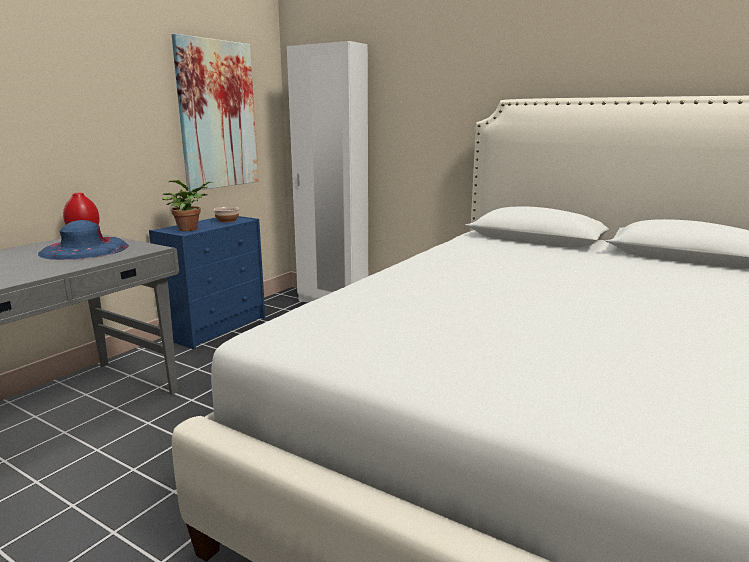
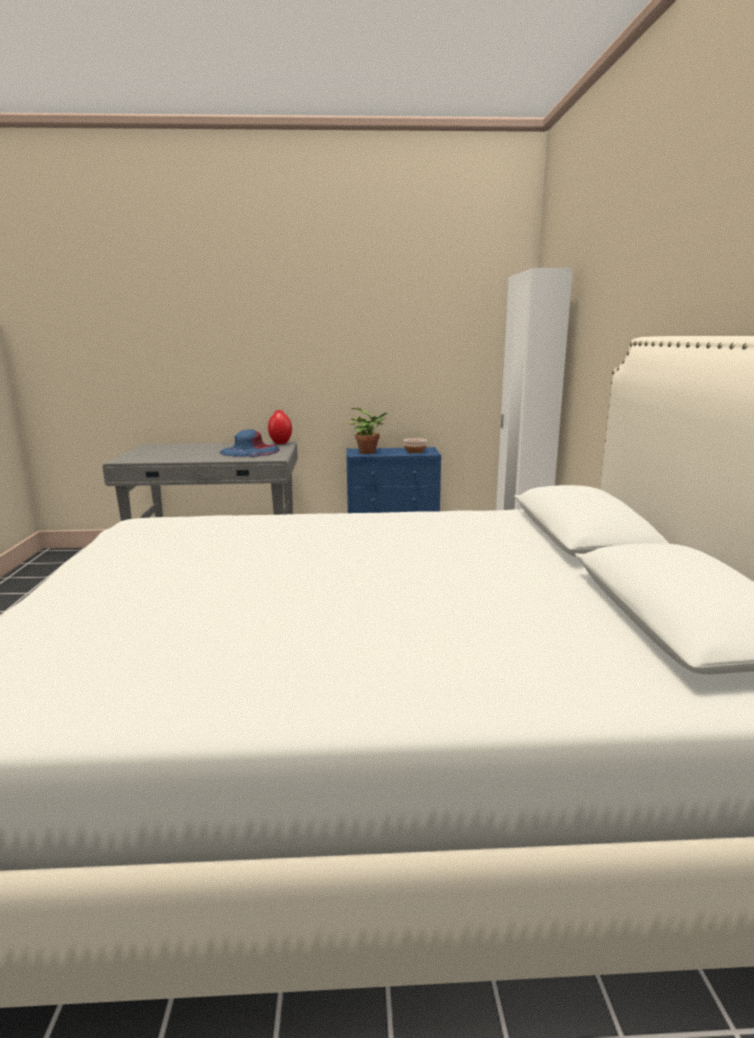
camera: 55 degrees right, 0 degrees up
picture [172,34,259,191] -> none

